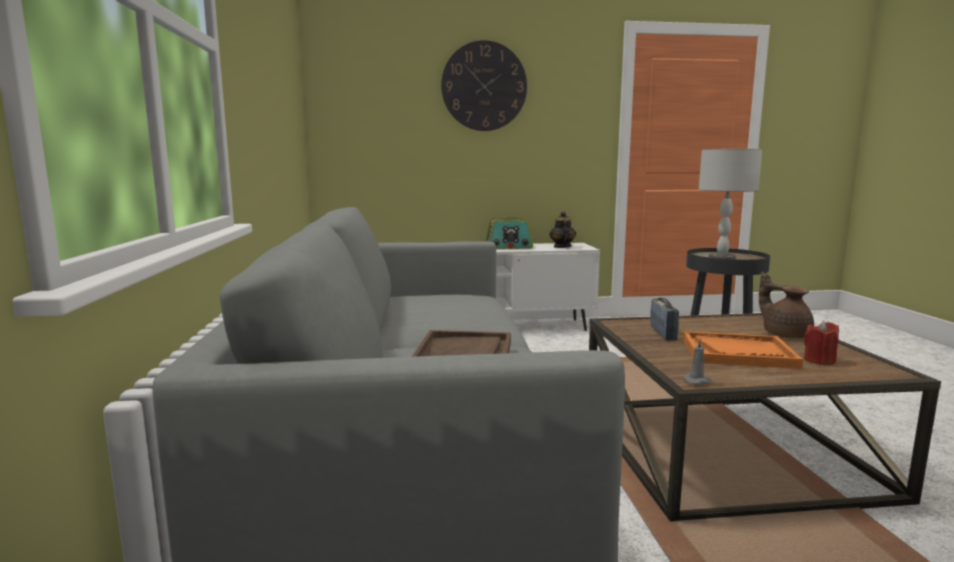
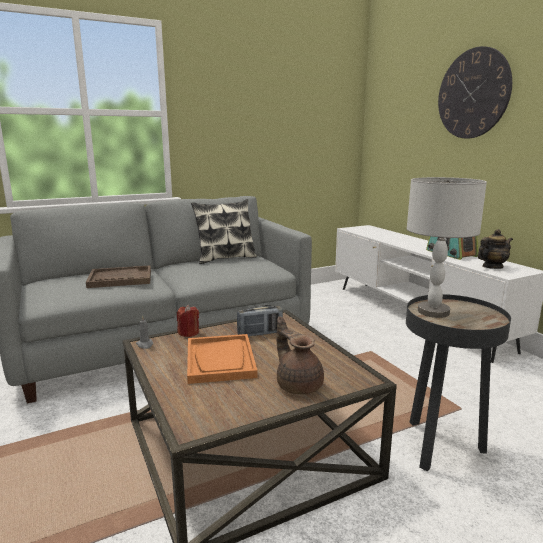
camera: 70 degrees right, 5 degrees up
brown teapot [759,272,814,339] -> brown teapot turned 75 degrees counterclockwise [277,317,324,395]
red candle [804,321,839,365] -> red candle moved to [177,305,199,337]
none -> pillow [191,199,257,264]

